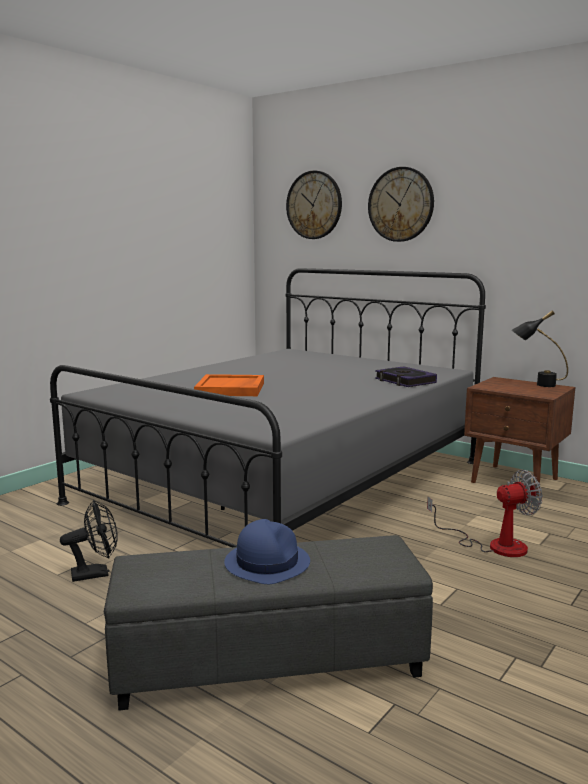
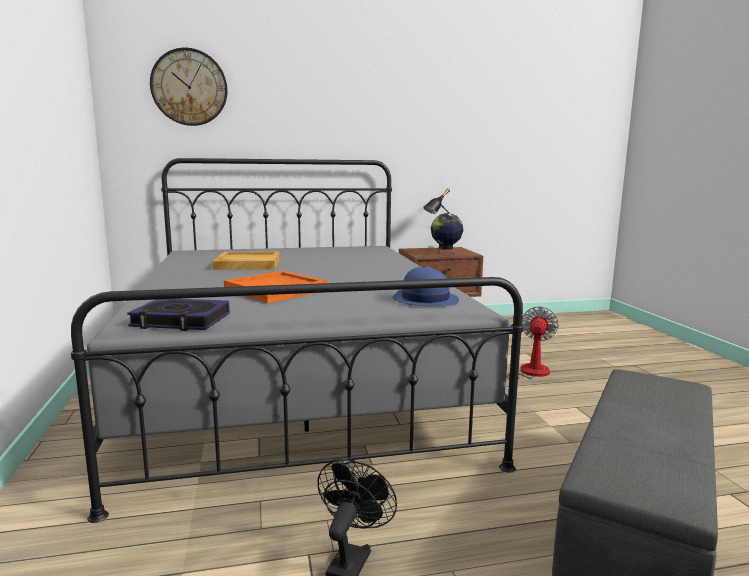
camera: 50 degrees left, 0 degrees up
blue hat [224,519,310,584] -> blue hat moved to [393,267,459,306]
wall clock [368,167,434,242] -> none
book [375,366,437,387] -> book moved to [127,299,230,331]
none -> beige tray [212,251,280,270]
none -> globe [431,213,463,255]

